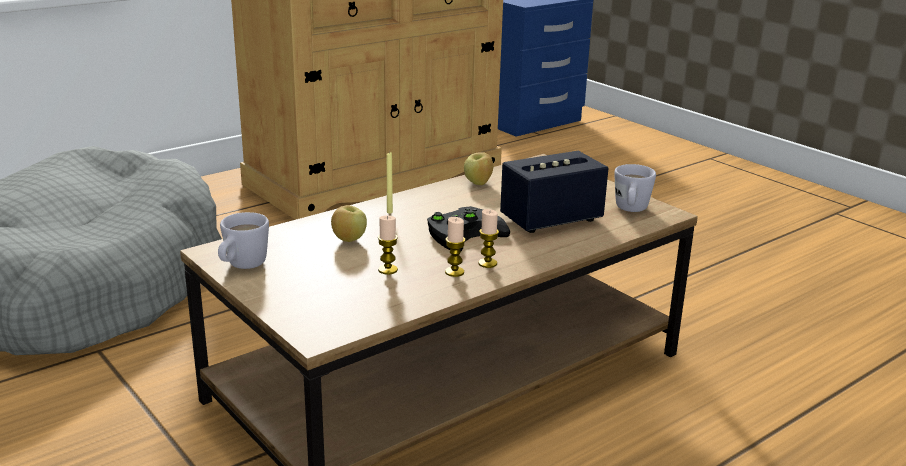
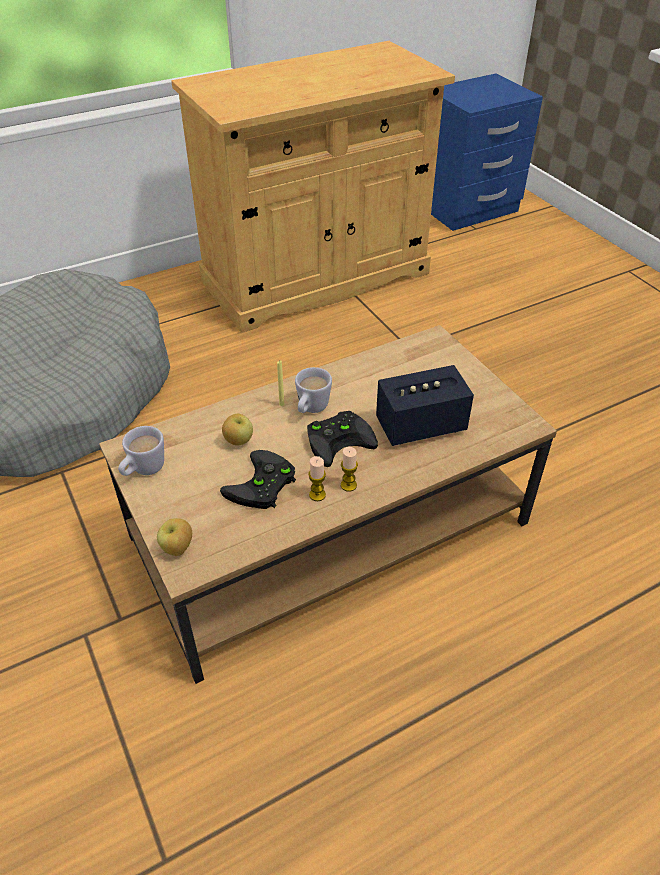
camera: 10 degrees right, 20 degrees up
candle [378,216,398,275] -> black game controller [220,450,296,509]
apple [464,152,493,185] -> apple moved to [157,518,192,556]
white mug [614,164,656,212] -> white mug moved to [295,367,332,413]

